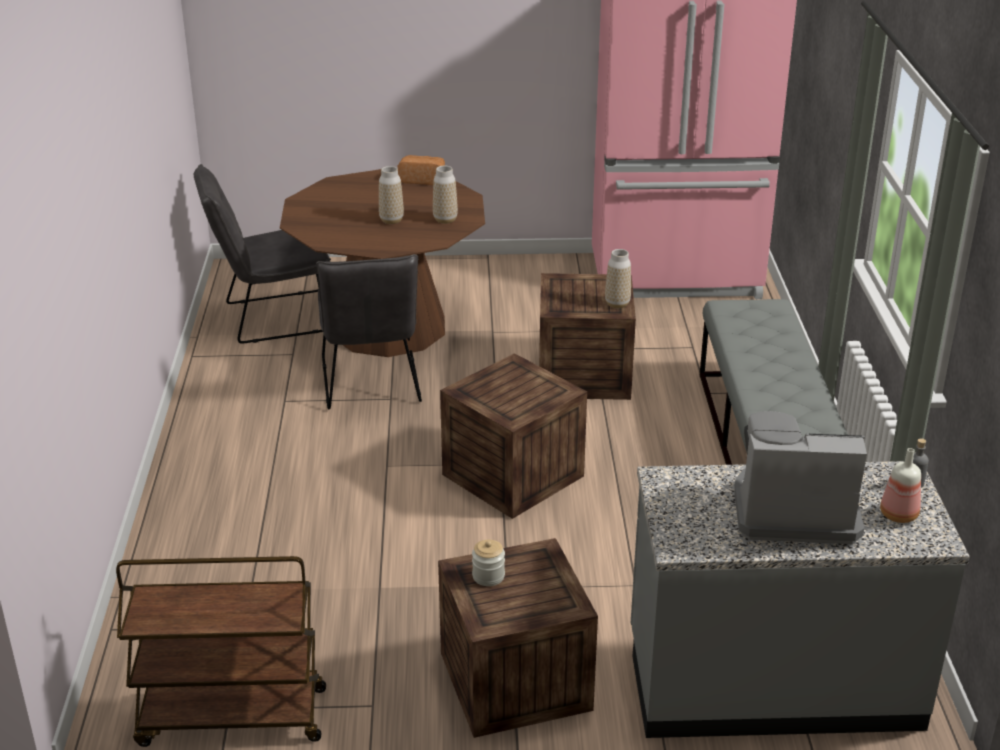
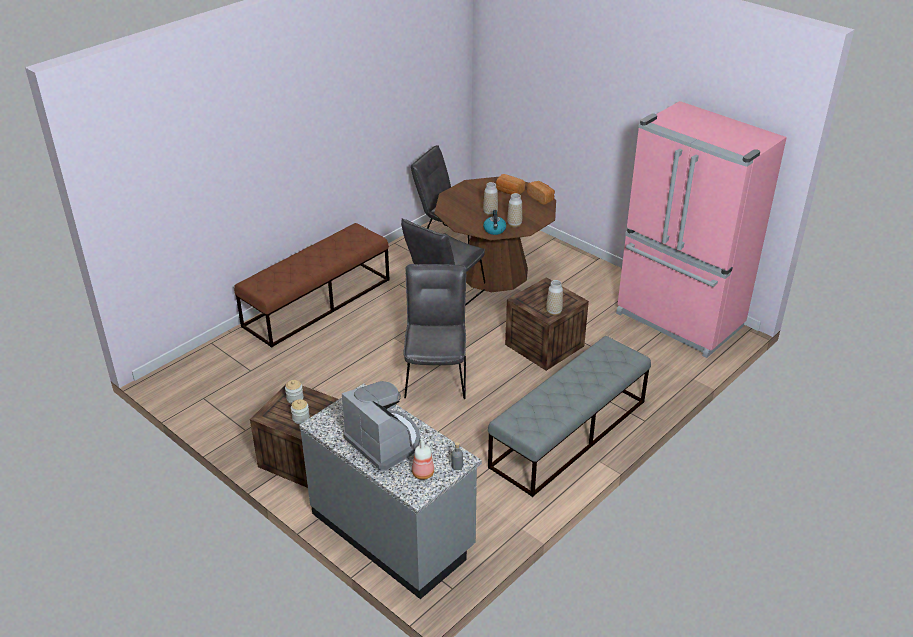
camera: 45 degrees right, 5 degrees up
brown cart [116,556,326,747] -> none
crate [440,353,587,519] -> grey chair [403,264,467,399]
none -> brown bench [234,223,390,348]
none -> jar [291,399,310,424]
none -> kettle [483,210,506,235]
none -> bread [496,174,525,195]

